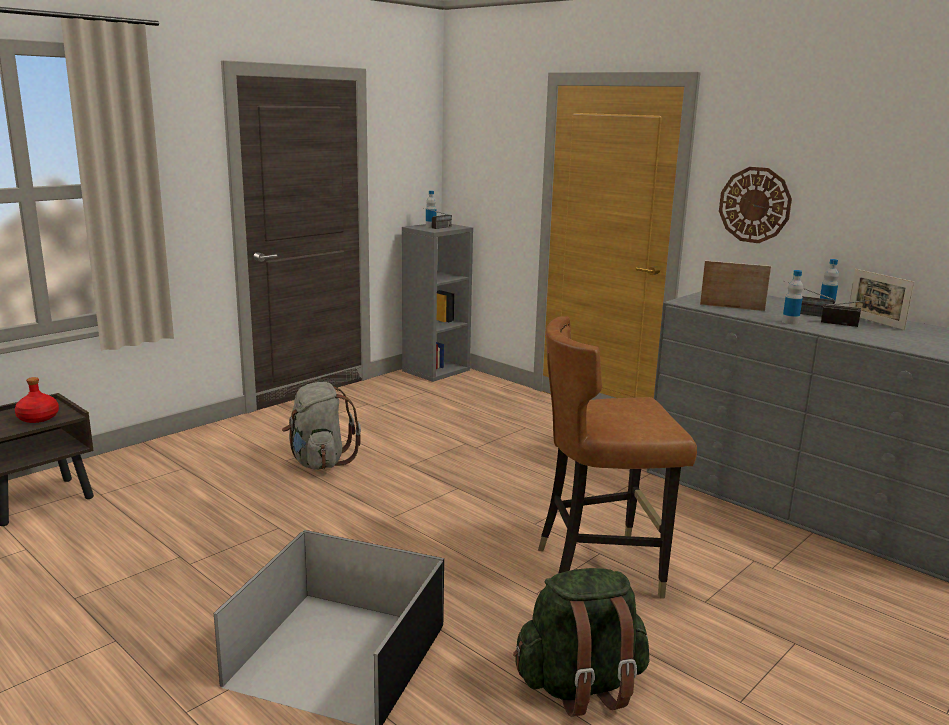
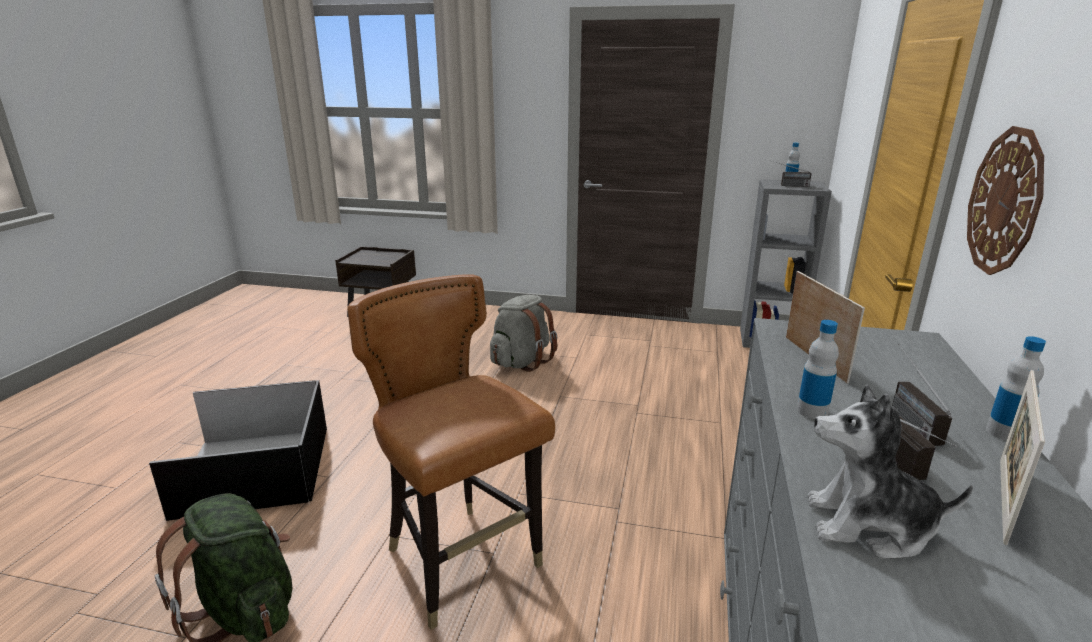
camera: 60 degrees right, 5 degrees up
red bottle [15,377,59,423] -> none
none -> plush toy [807,385,973,559]

